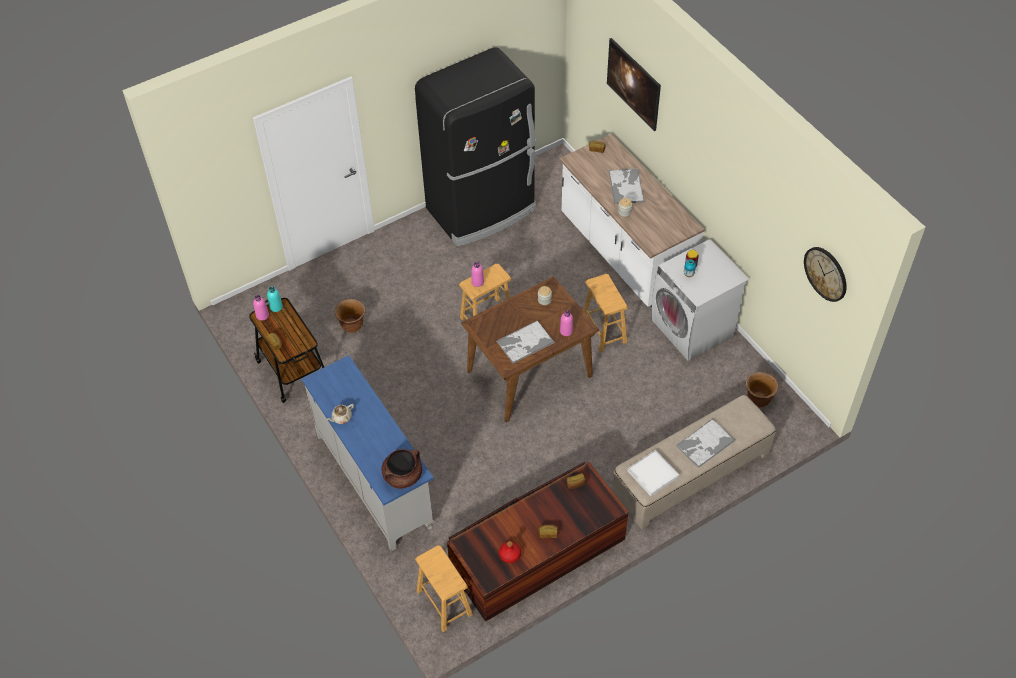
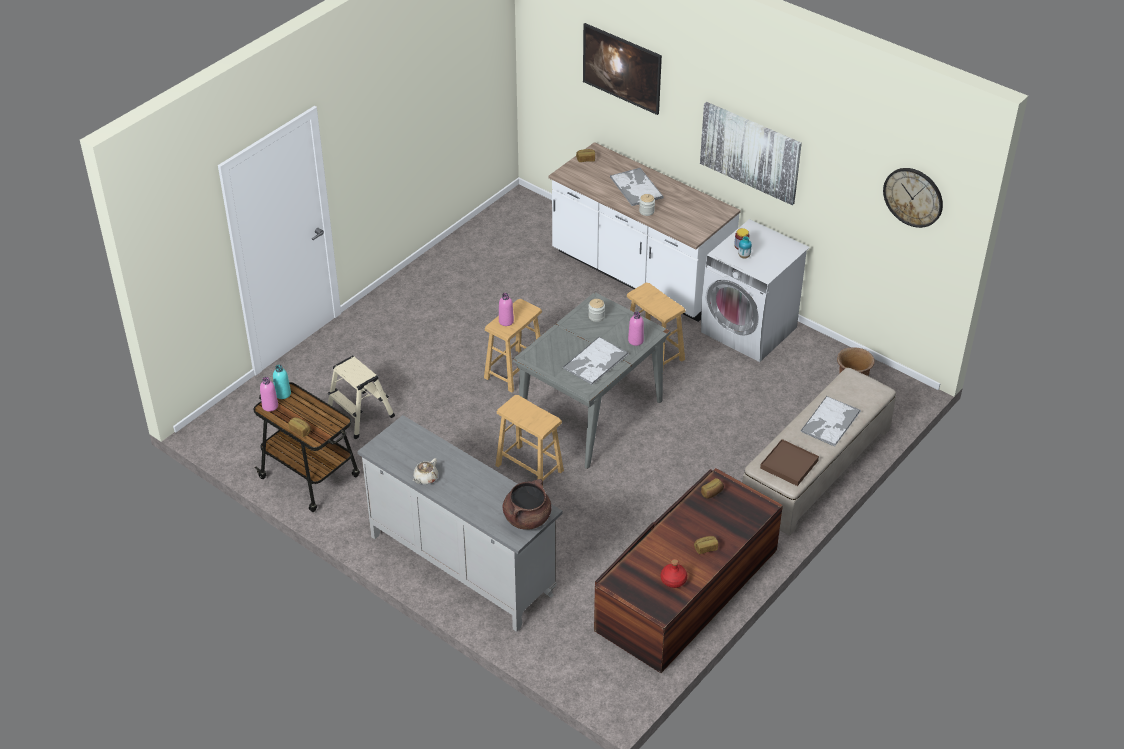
camera: 20 degrees left, 10 degrees down
blue dresser [302,355,434,551] -> grey dresser [357,415,563,632]
brown planter [335,299,365,333] -> beige step ladder [328,355,395,439]
black fridge [415,47,536,246] -> none
brown stool [415,545,473,632] -> brown stool moved to [495,395,564,481]
brown dining table [461,276,599,422] -> grey dining table [513,292,671,469]
white tray [627,450,679,496] -> brown tray [760,439,819,486]
none -> picture [700,102,802,205]

